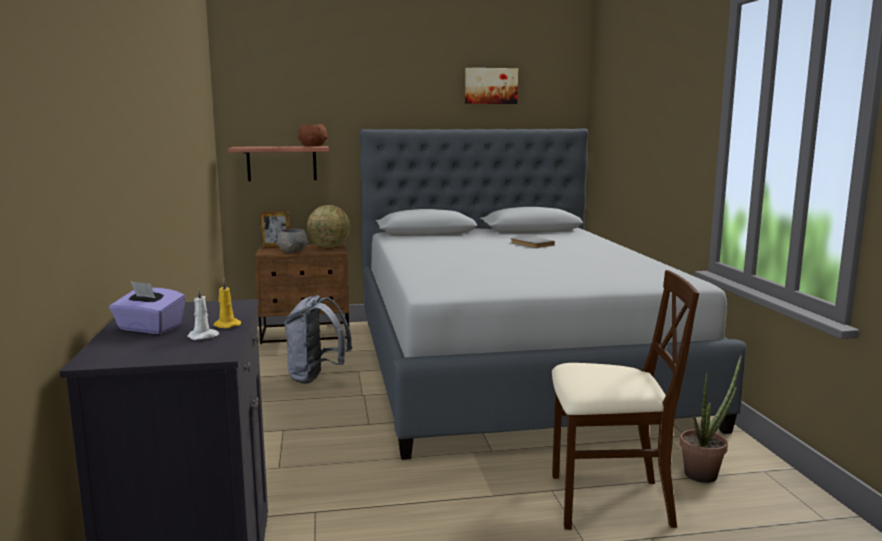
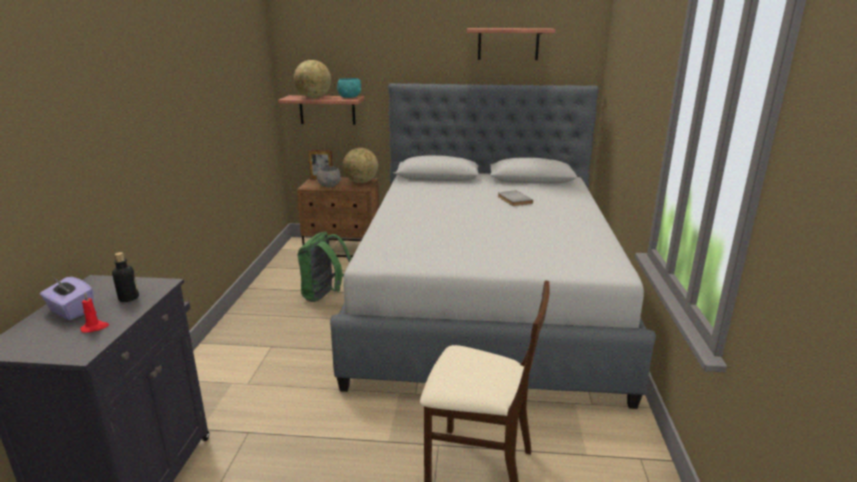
camera: 15 degrees right, 10 degrees up
white candle [187,288,219,340] -> red candle [80,293,109,333]
yellow candle [213,279,241,328] -> none
grey backpack [284,295,352,384] -> green backpack [297,231,351,302]
brown bowl [297,124,328,146] -> turquoise bowl [337,78,361,98]
picture [465,68,518,104] -> shelf [466,28,555,60]
potted plant [680,354,742,483] -> none
none -> bottle [112,252,139,302]
none -> globe [294,60,331,98]

